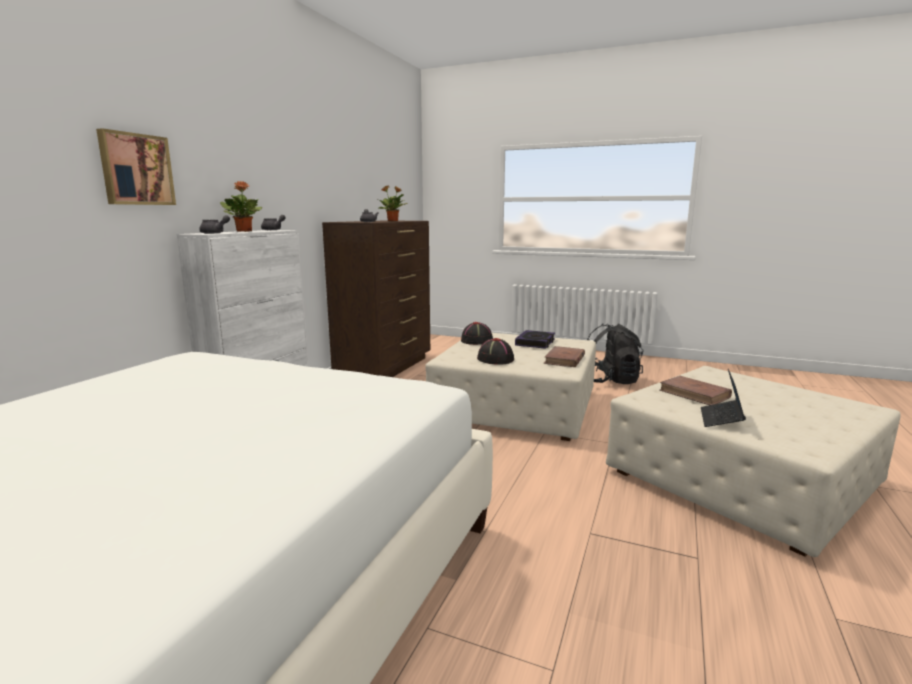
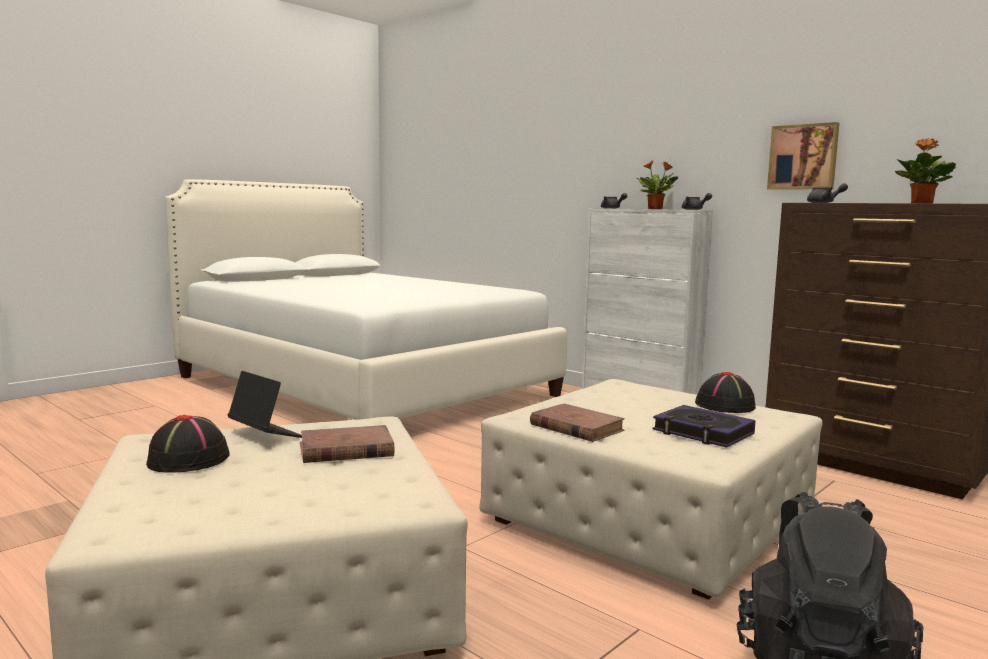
camera: 110 degrees right, 5 degrees down
picture [96,128,176,205] -> picture moved to [767,122,839,190]
black hat [477,338,514,365] -> black hat moved to [146,415,230,473]

